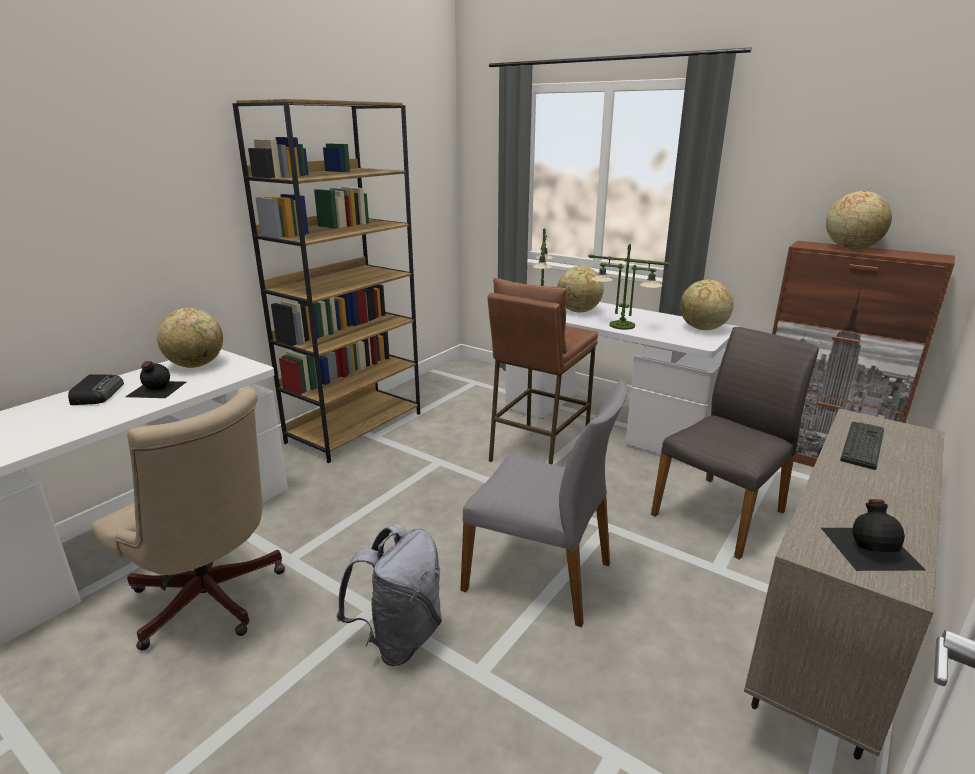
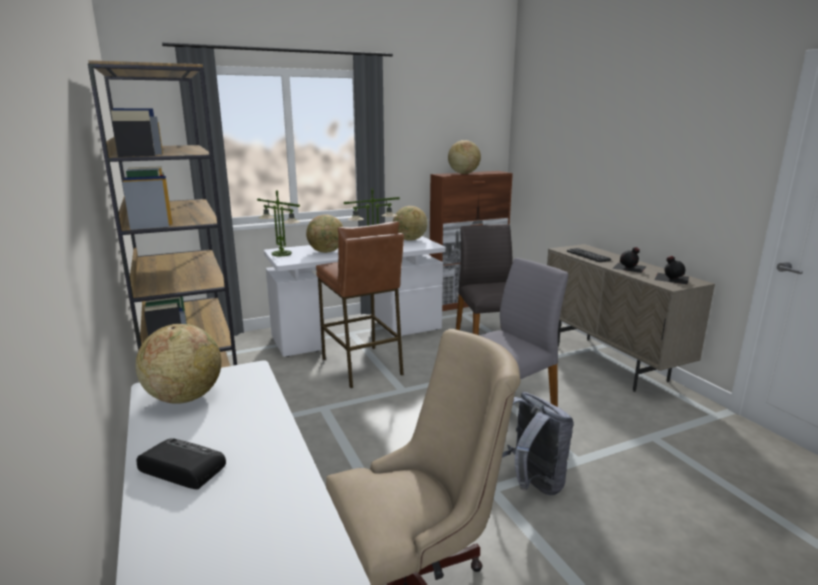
camera: 60 degrees left, 5 degrees down
black bottle [126,361,186,398] -> black bottle moved to [612,247,647,273]

